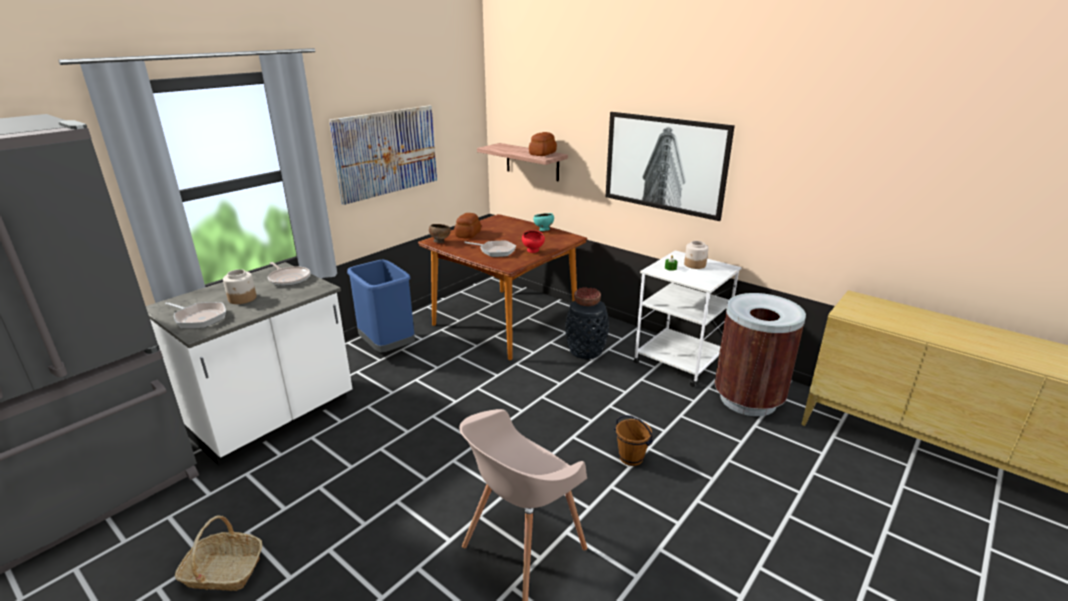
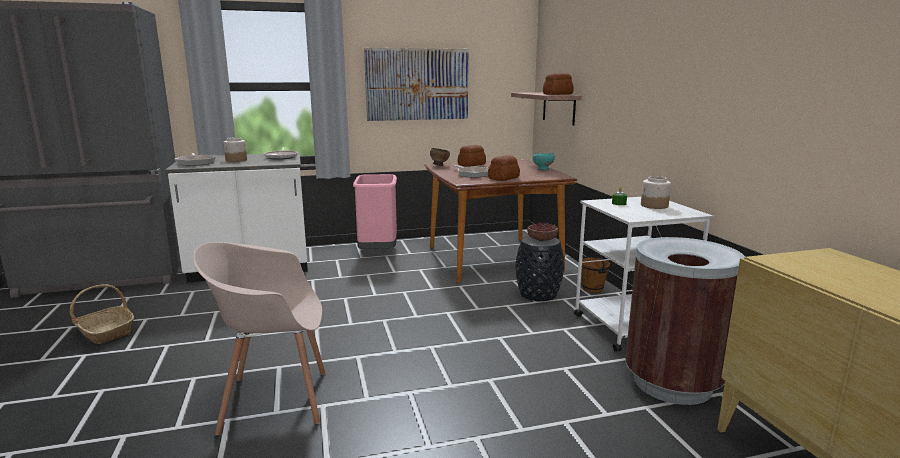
camera: 35 degrees right, 10 degrees down
blue trash can [347,260,415,352] -> pink trash can [353,174,397,249]
red bowl [522,230,545,253] -> bread [488,155,520,181]
picture [605,112,735,221] -> none
brown bucket [614,415,653,466] -> brown bucket moved to [581,249,610,293]

